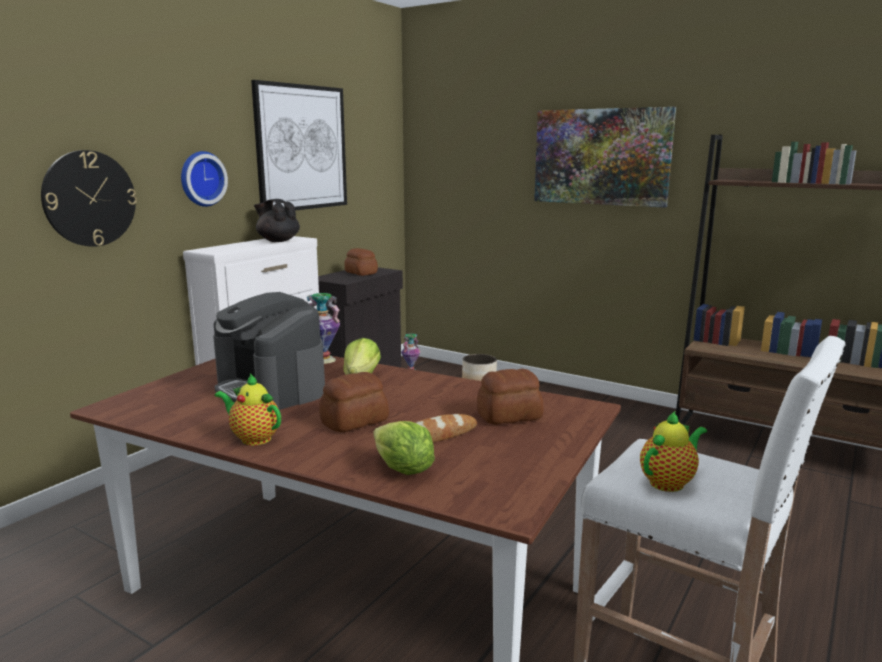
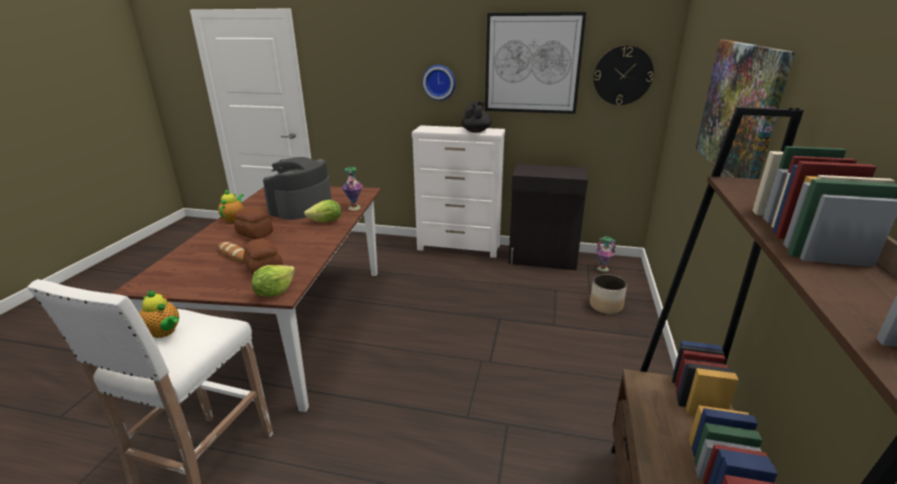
camera: 70 degrees right, 10 degrees up
wall clock [41,150,137,247] -> wall clock moved to [594,45,654,105]
bread [345,248,378,276] -> none
lettuce [373,421,435,475] -> lettuce moved to [251,265,295,297]

